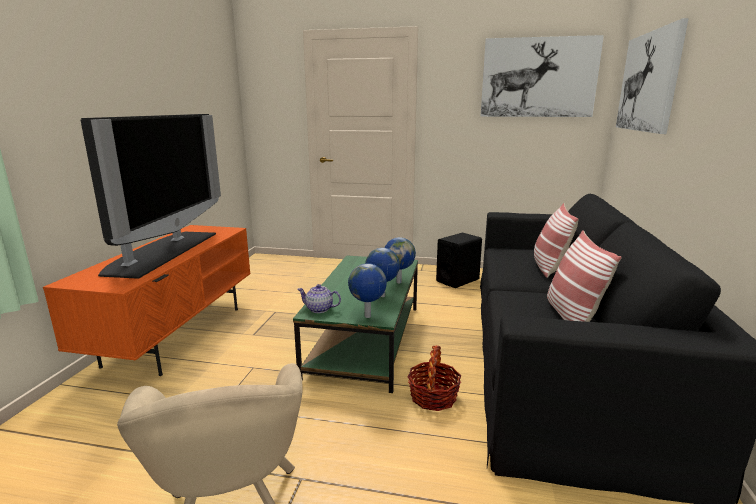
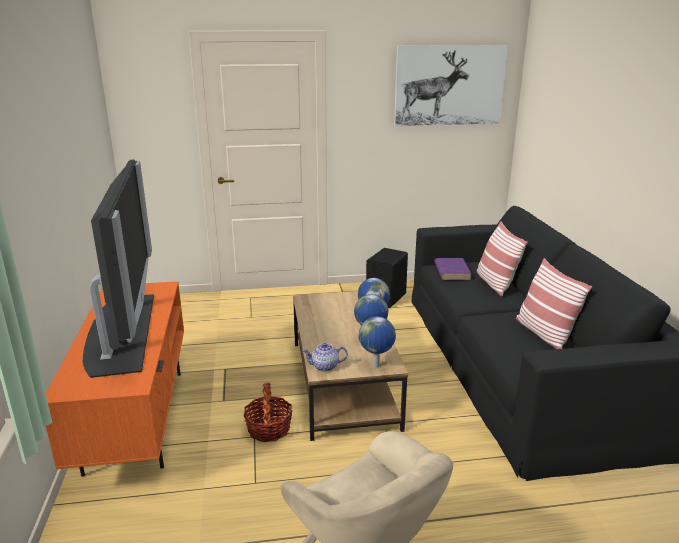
camera: 20 degrees left, 5 degrees up
green coffee table [293,255,418,393] -> brown coffee table [293,291,408,441]
basket [408,346,461,411] -> basket moved to [244,382,293,442]
picture [616,18,689,134] -> none
none -> purple book [434,258,471,280]

